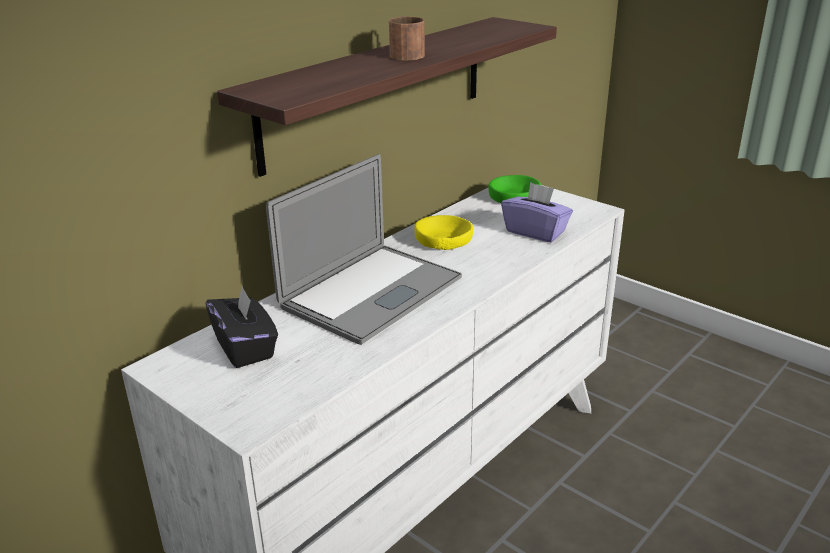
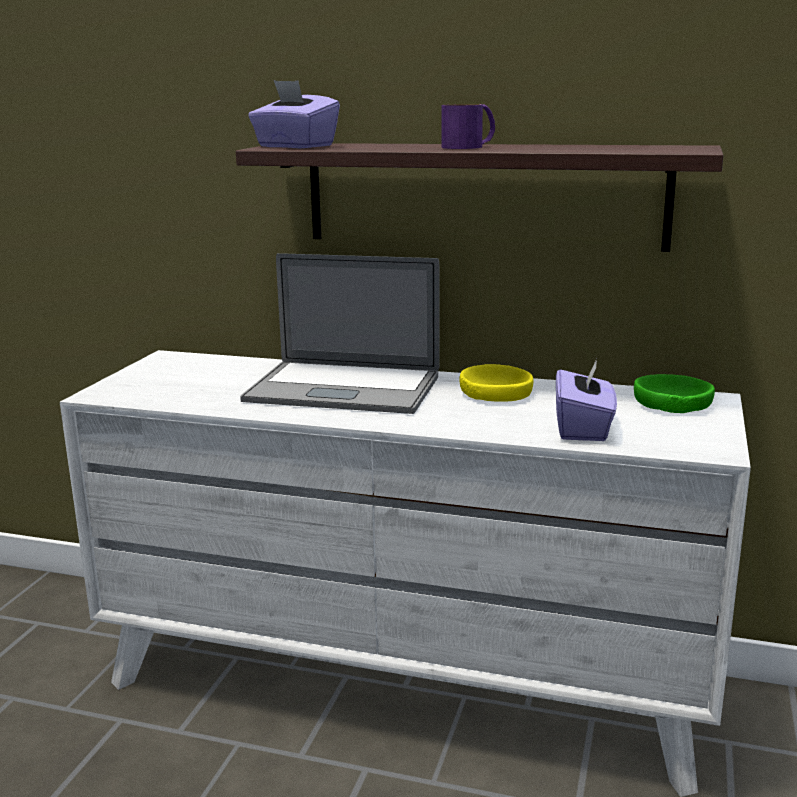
camera: 65 degrees right, 10 degrees down
black tissue box [206,285,278,368] -> none
brown mug [389,16,425,60] -> purple mug [442,104,495,149]
none -> purple tissue box [248,80,340,148]

